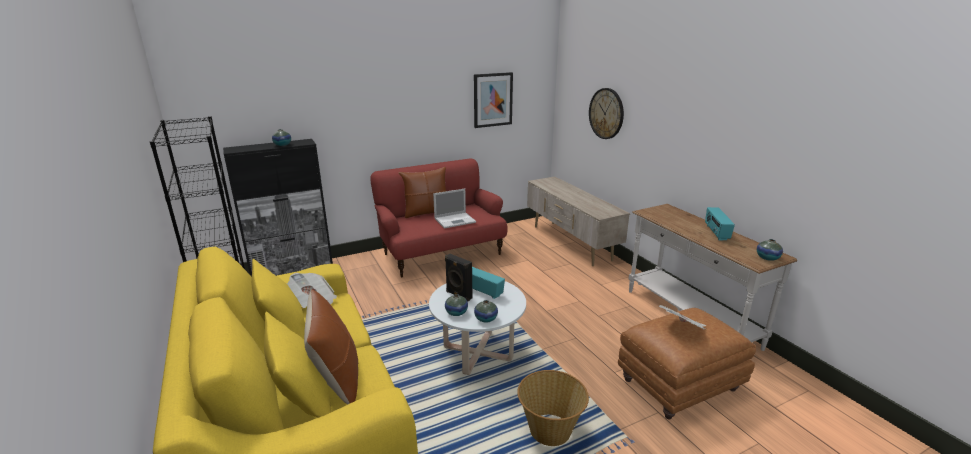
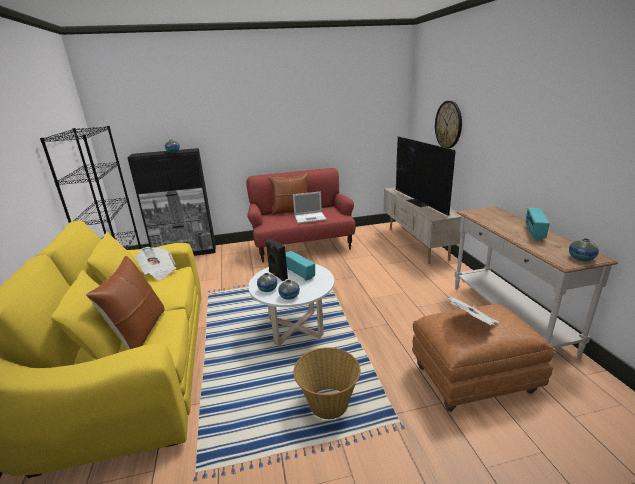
camera: 15 degrees right, 0 degrees up
picture [474,72,513,128] -> none
none -> television [396,136,455,215]

